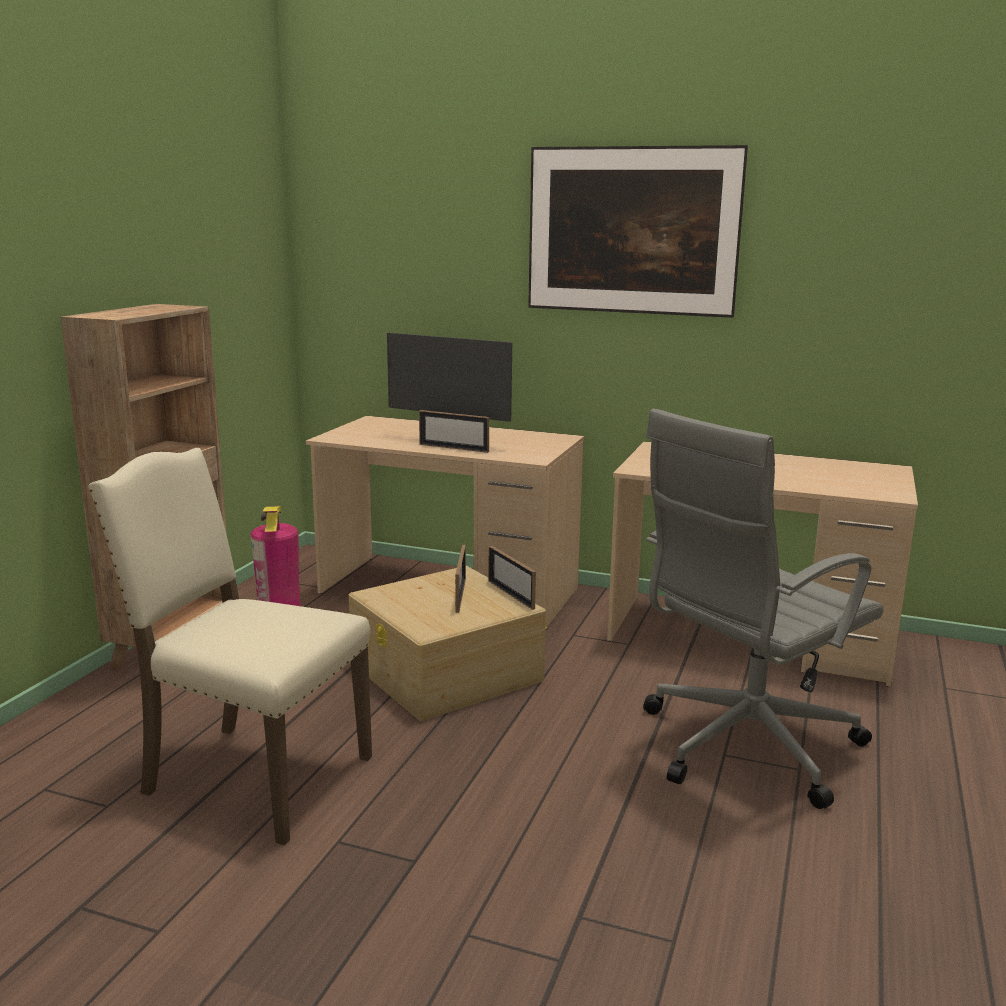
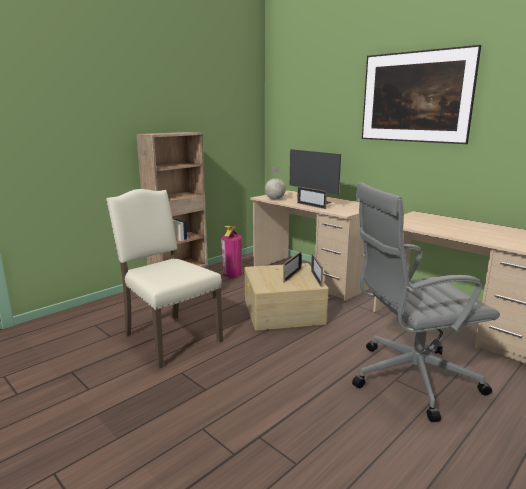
camera: 25 degrees right, 0 degrees up
none -> globe [265,166,286,199]

